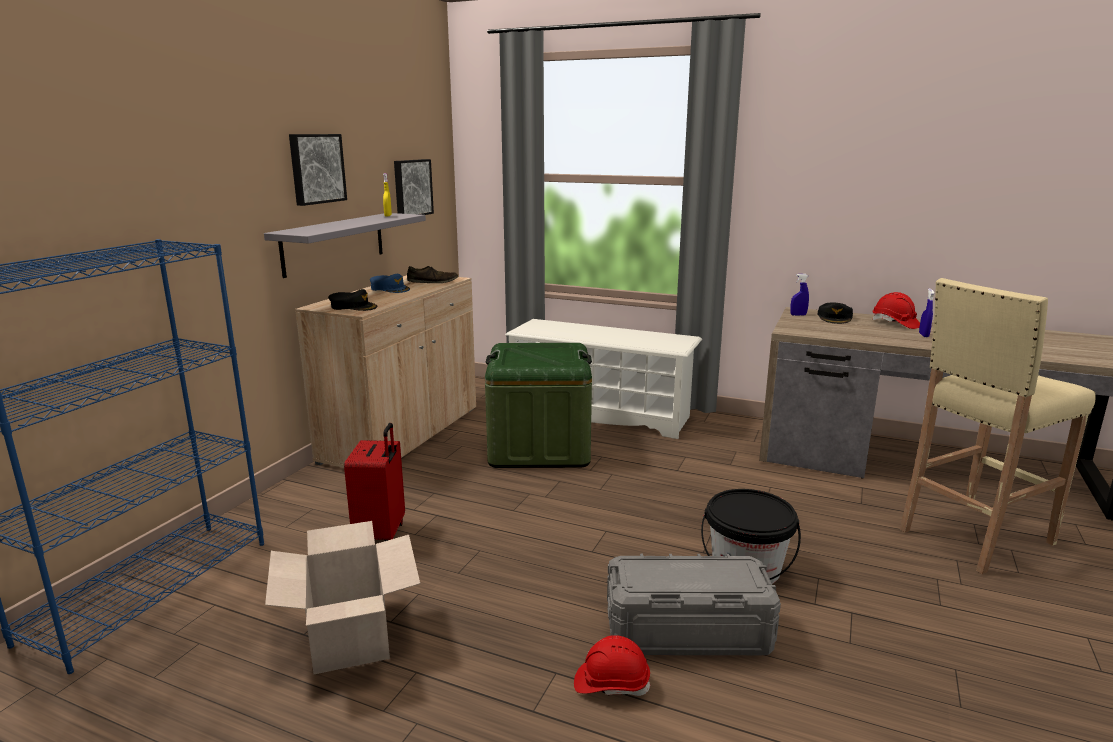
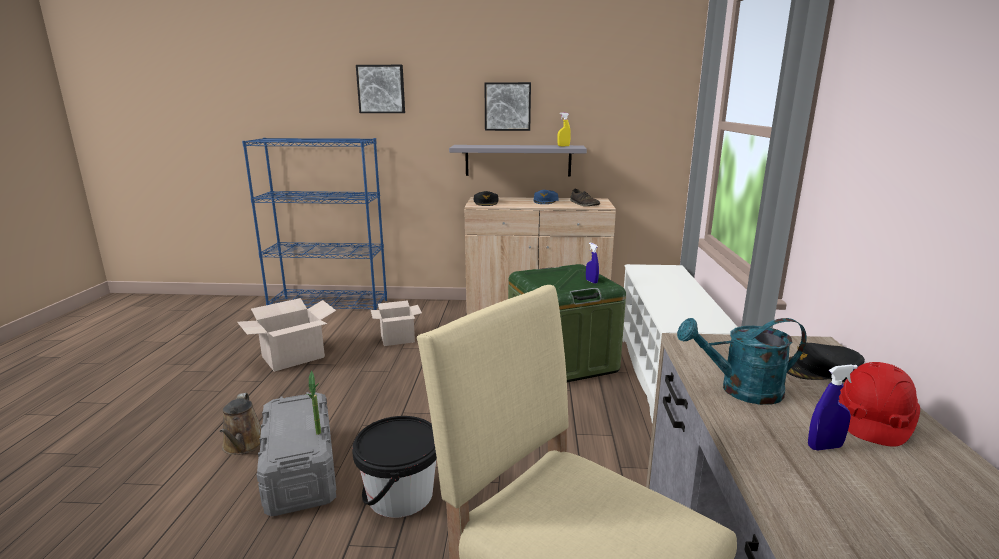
camera: 70 degrees right, 0 degrees up
red suitcase [344,423,405,541] -> cardboard box [371,300,422,346]
picture [394,159,434,215] -> picture moved to [356,65,405,113]
red hard hat [574,635,651,696] -> brown watering can [219,393,261,455]
blue spray bottle [790,274,809,316] -> blue spray bottle moved to [586,243,599,284]
none -> potted plant [306,371,321,435]
none -> turquoise watering can [677,318,807,405]

